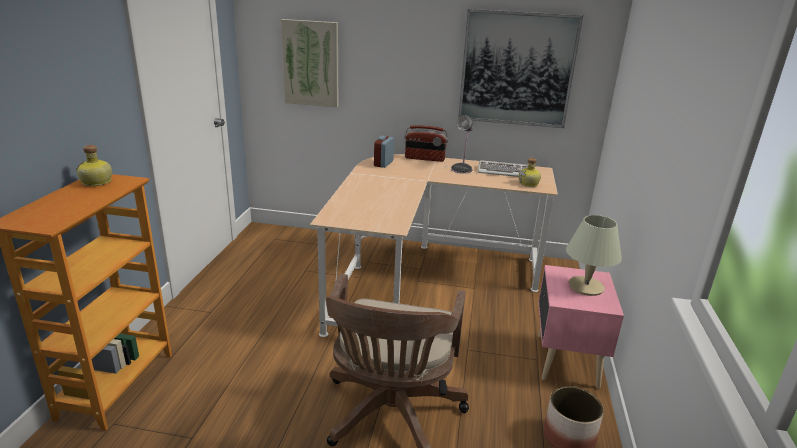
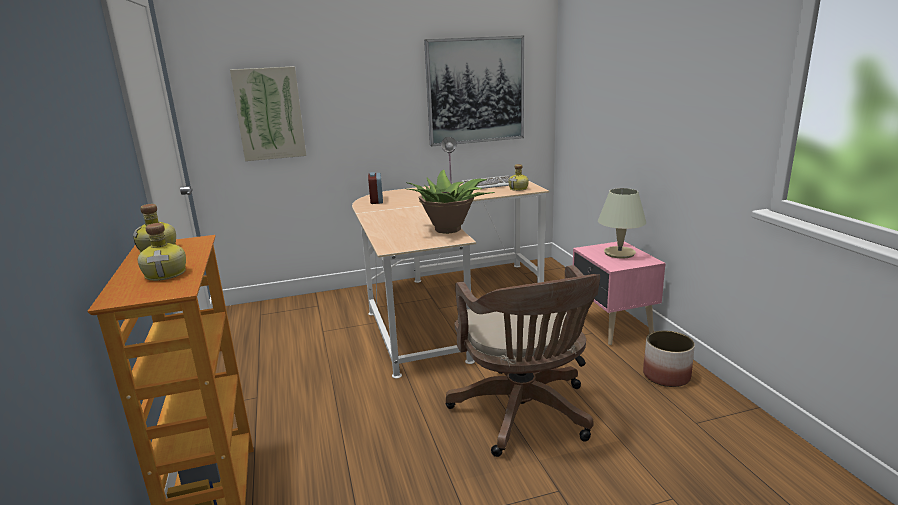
camera: 25 degrees left, 5 degrees down
radio [405,125,448,162] -> none
none -> bottle [138,223,186,281]
none -> potted plant [406,170,494,234]

